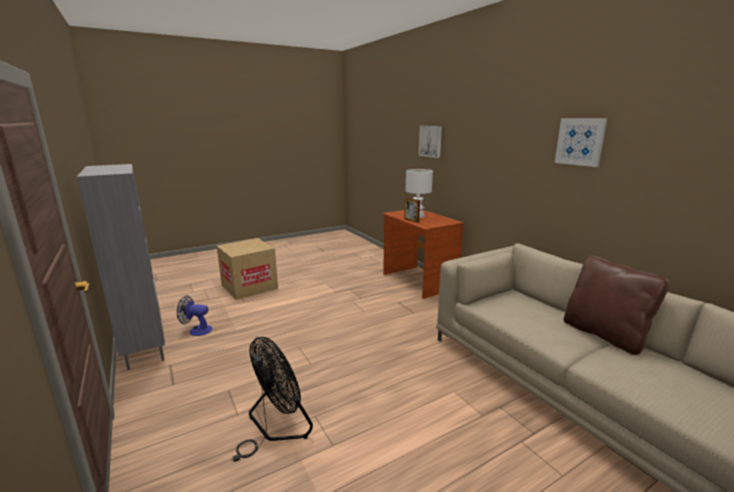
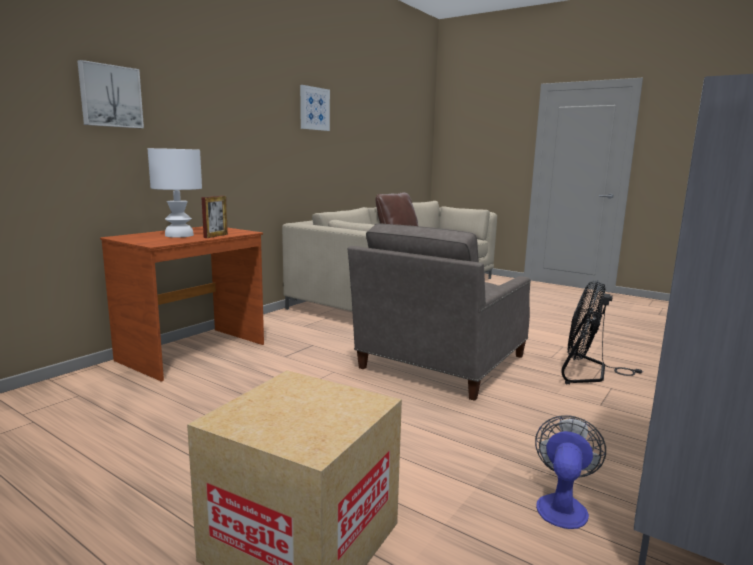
camera: 115 degrees left, 5 degrees down
fan [177,295,212,336] -> fan turned 135 degrees counterclockwise [535,415,606,529]
none -> grey armchair [348,223,531,401]

